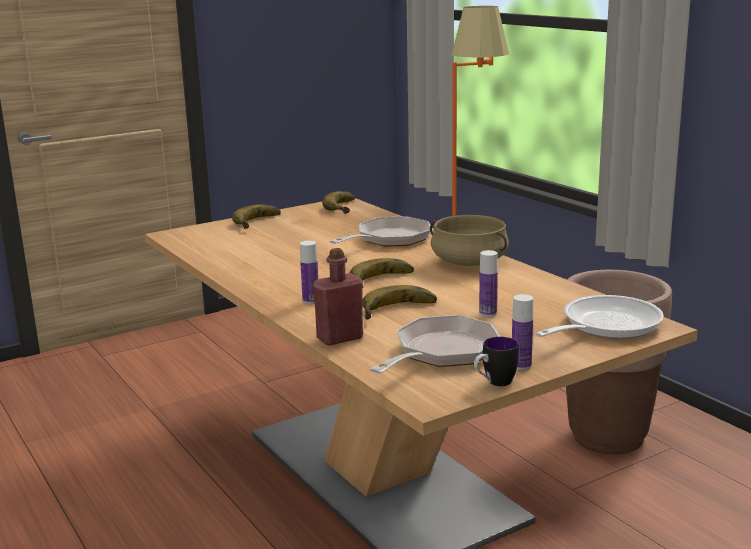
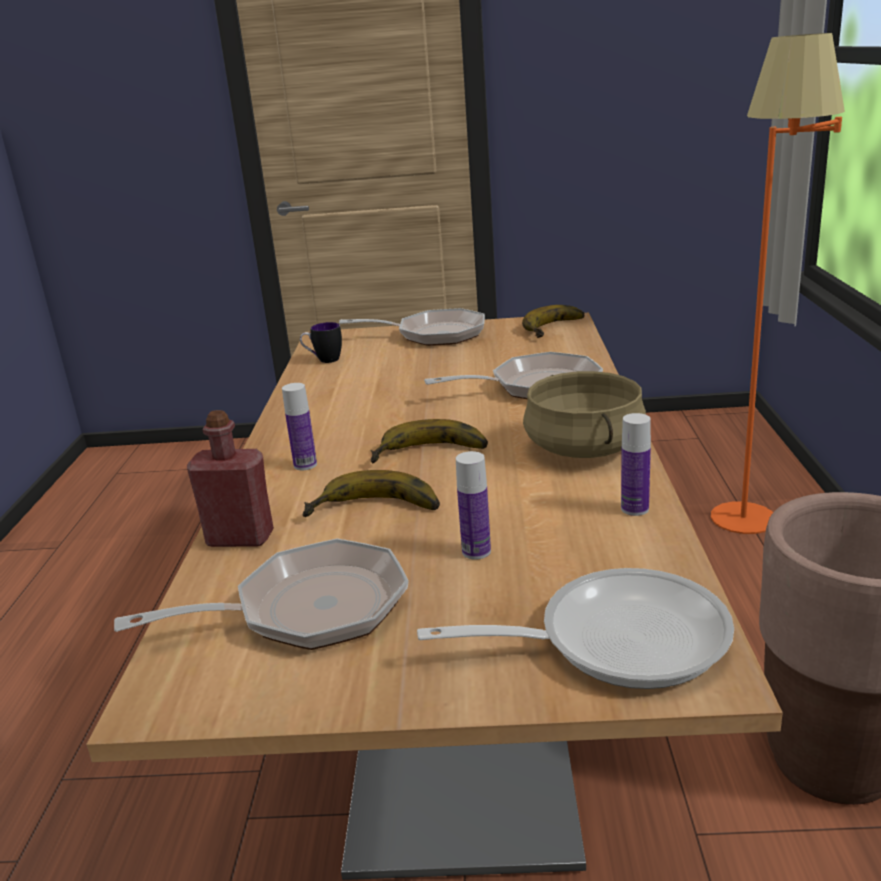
camera: 35 degrees right, 5 degrees up
banana [232,204,281,229] -> frying pan [339,308,485,346]
mug [474,337,519,386] -> mug moved to [300,322,342,363]
bottle [512,294,533,370] -> bottle moved to [621,413,651,516]

